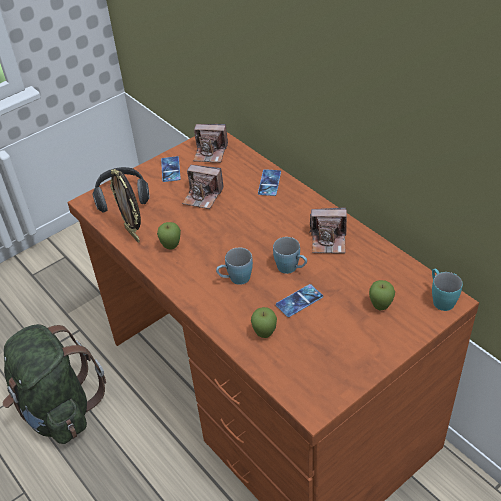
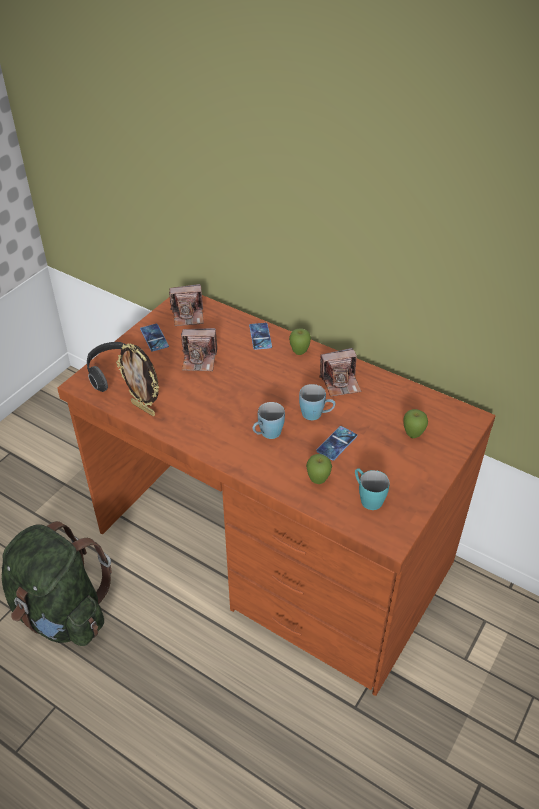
camera: 20 degrees left, 0 degrees up
apple [157,222,181,250] -> apple moved to [289,329,311,355]
turquoise mug [432,268,463,311] -> turquoise mug moved to [355,468,390,510]

